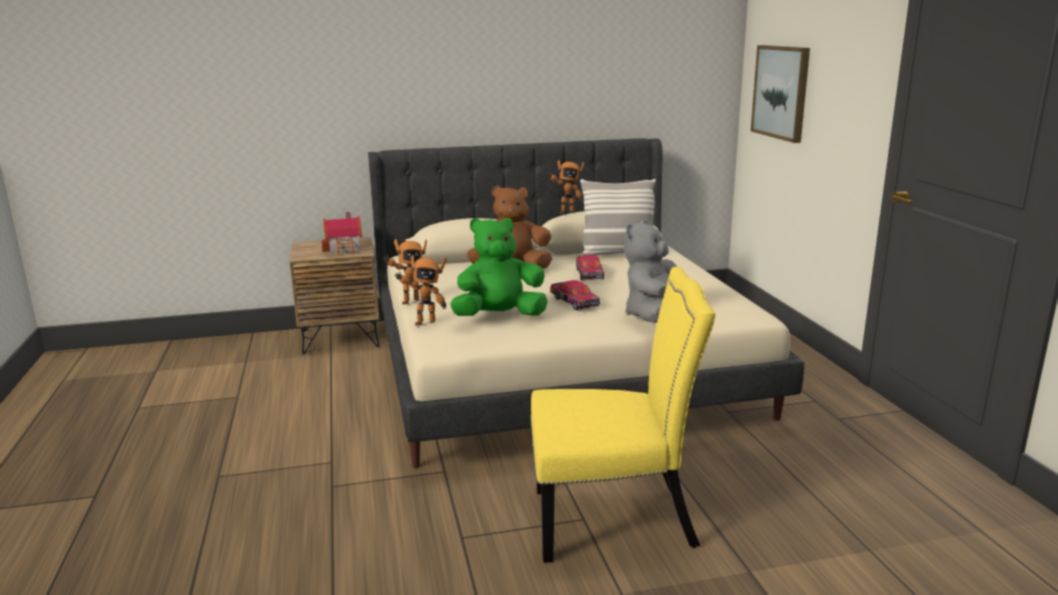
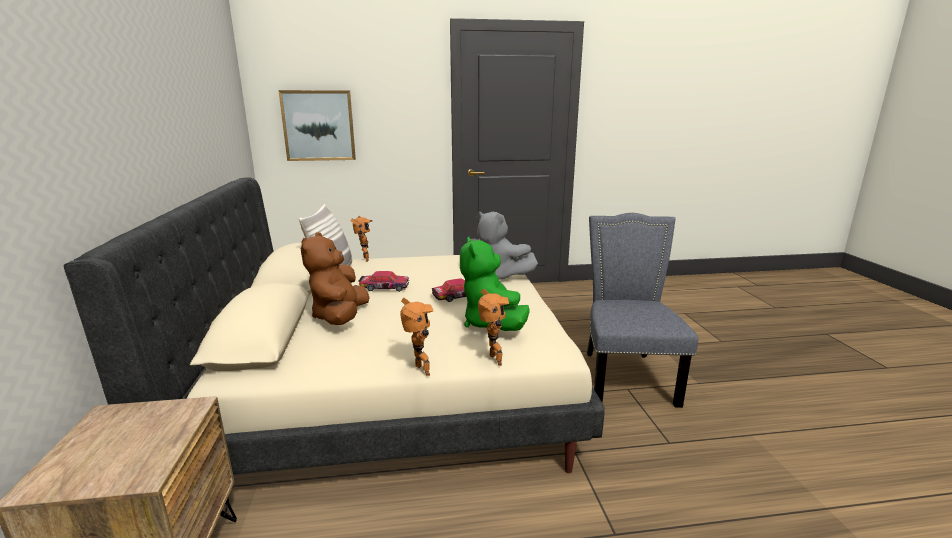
camera: 85 degrees left, 0 degrees up
toy house [322,212,362,256] -> none
yellow chair [530,267,715,563] -> grey chair [587,213,698,408]
toy robot [546,160,584,214] -> toy robot moved to [350,216,372,262]

